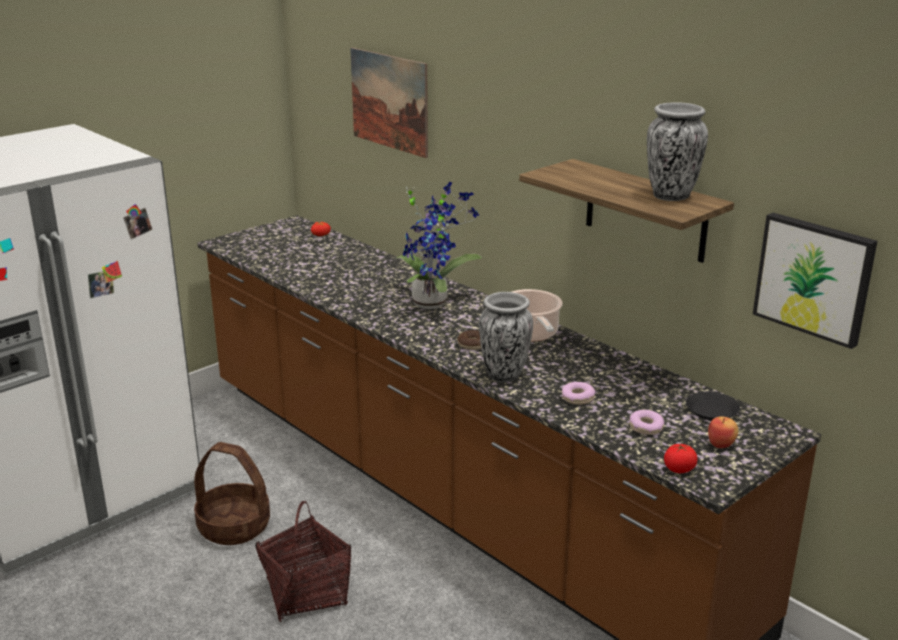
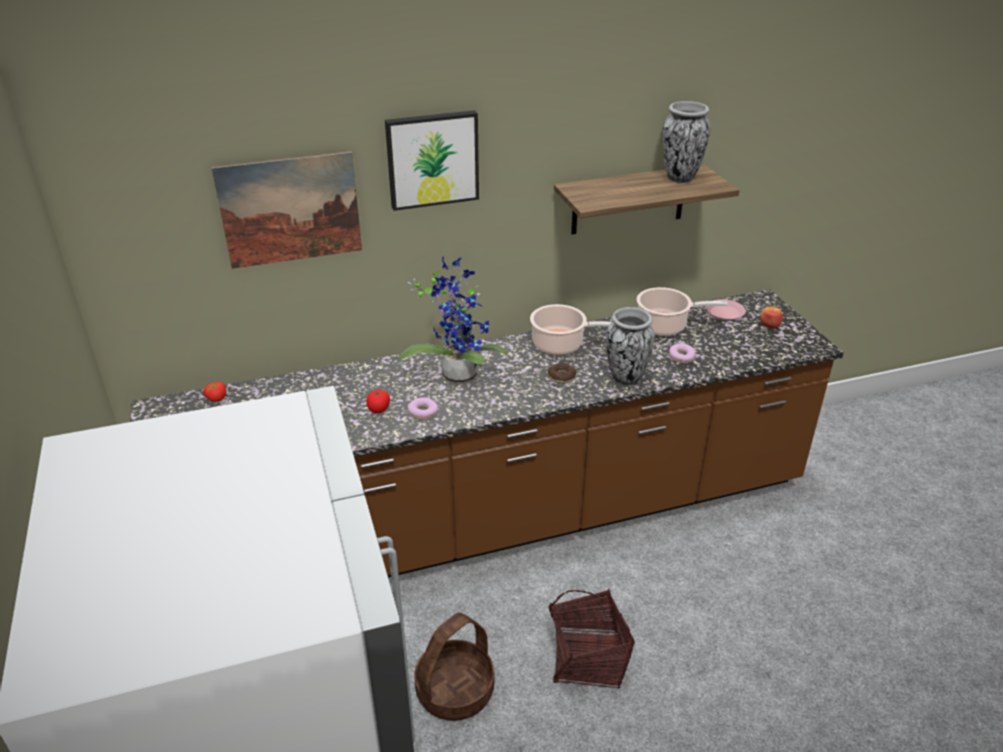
camera: 65 degrees left, 10 degrees up
donut [630,410,664,435] -> donut moved to [408,397,438,420]
tomato [664,443,698,473] -> tomato moved to [366,390,390,413]
black plate [686,392,740,420] -> pink plate [706,299,746,321]
picture [753,213,877,349] -> picture moved to [385,110,479,211]
none -> cooking pot [636,287,728,336]

